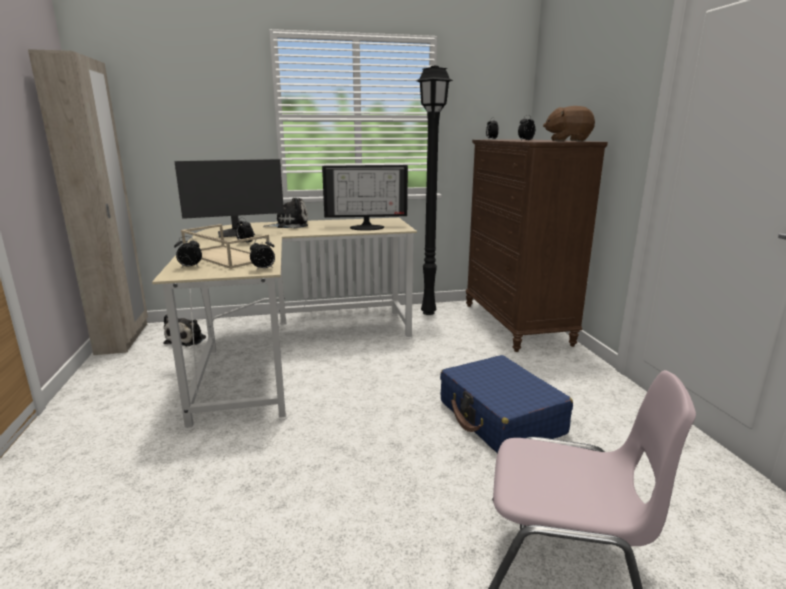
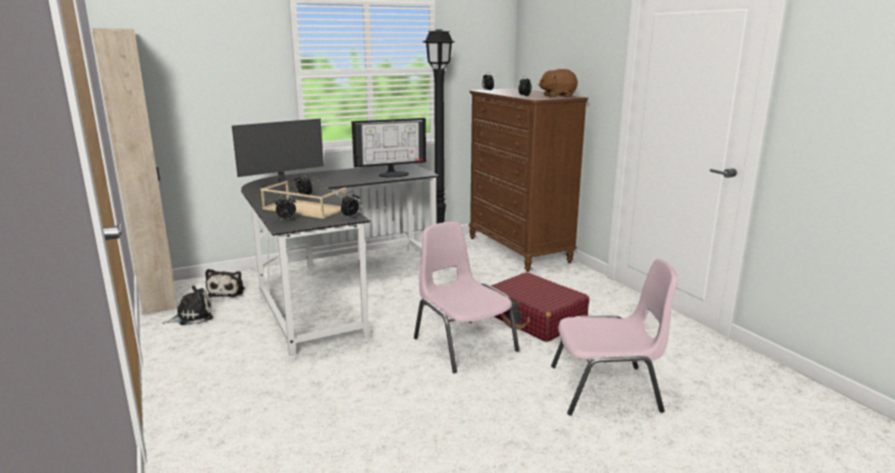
camera: 15 degrees left, 0 degrees up
beige desk [152,218,417,431] -> black desk [241,163,440,358]
plush toy [263,198,308,228] -> plush toy moved to [163,286,213,325]
blue suitcase [440,355,573,453] -> red suitcase [491,272,589,342]
none -> pink chair [414,222,519,373]

